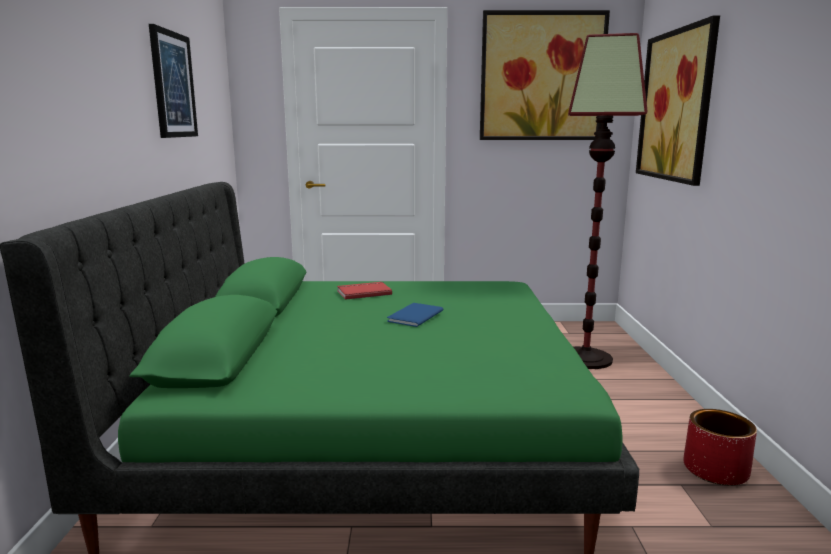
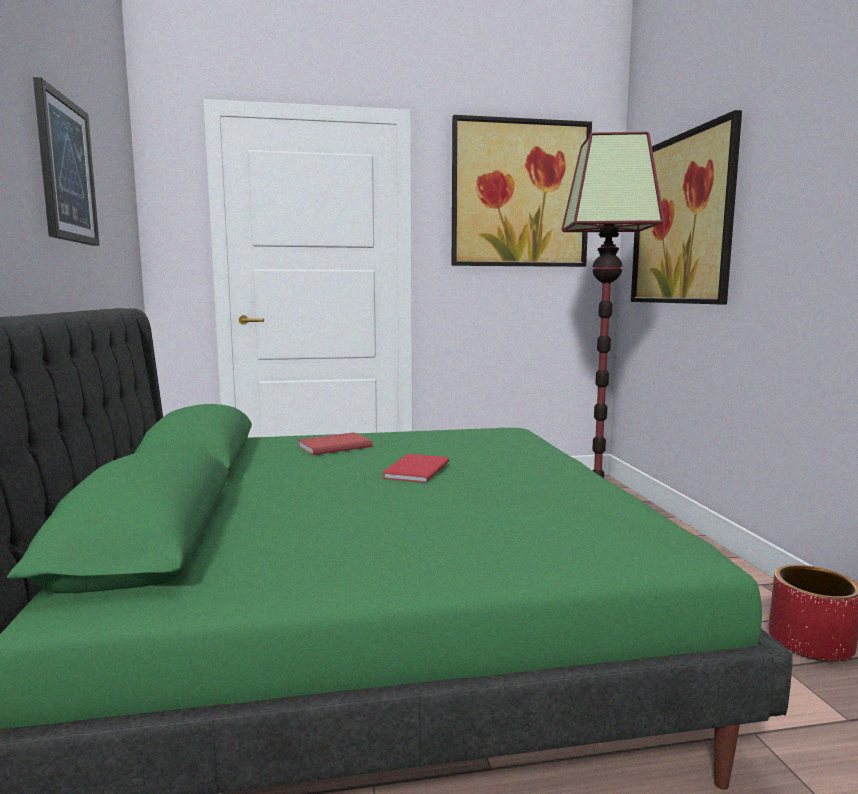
camera: 10 degrees left, 5 degrees down
blue book [387,303,443,327] -> red book [382,454,449,483]

